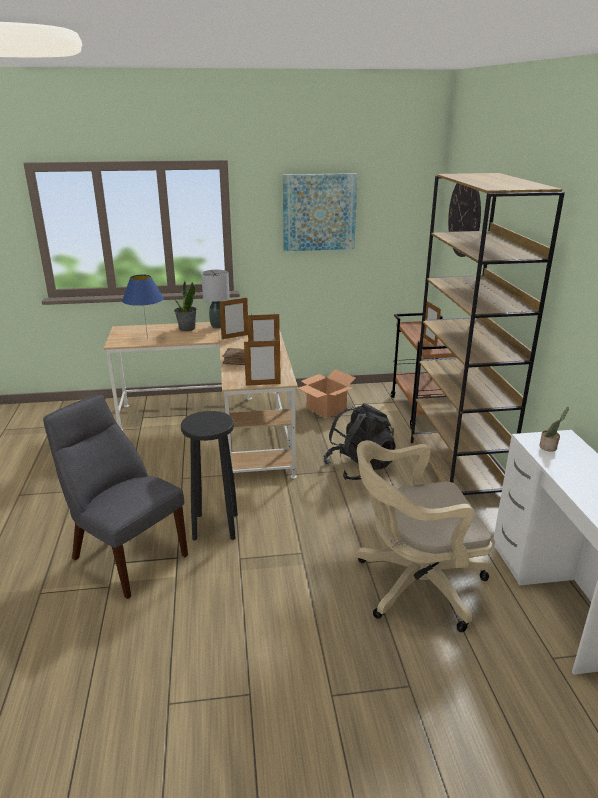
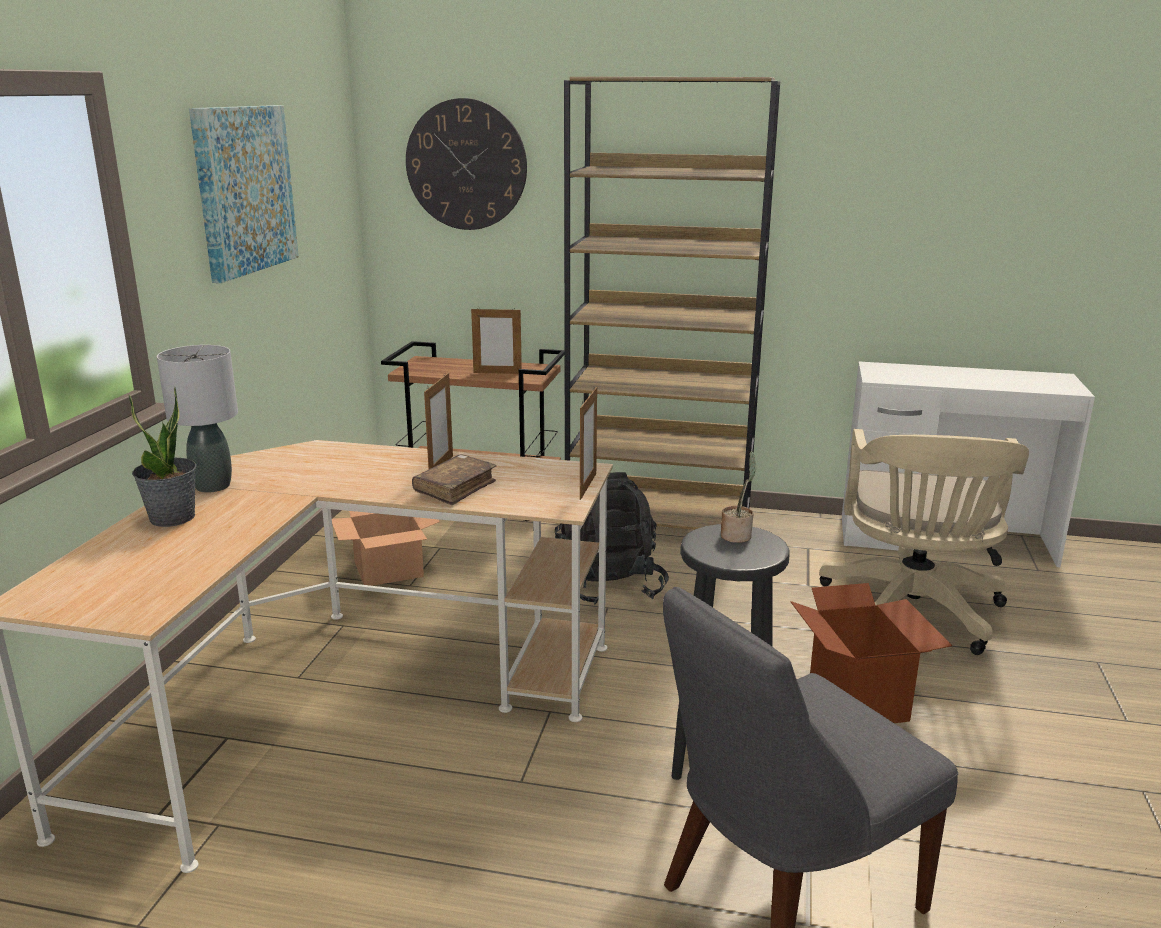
camera: 70 degrees left, 5 degrees down
blue table lamp [122,275,164,340] -> none
picture frame [219,298,248,339] -> none
potted plant [539,407,569,452] -> potted plant moved to [721,451,756,543]
none -> cardboard box [790,583,952,723]

